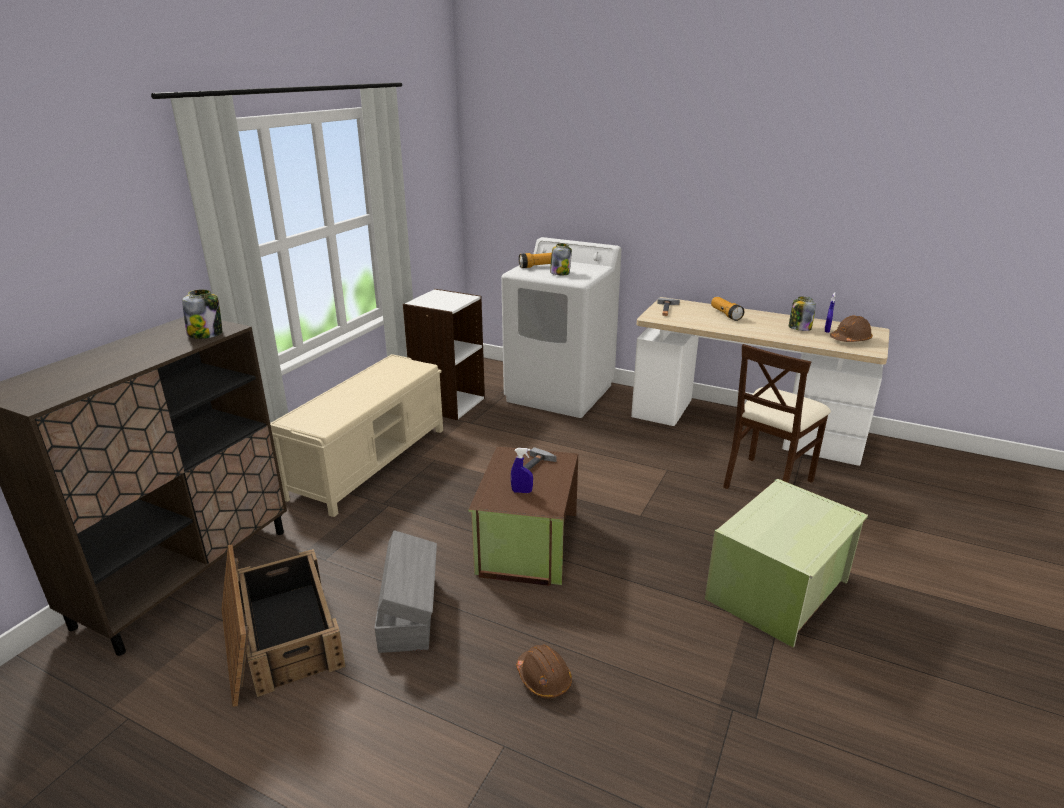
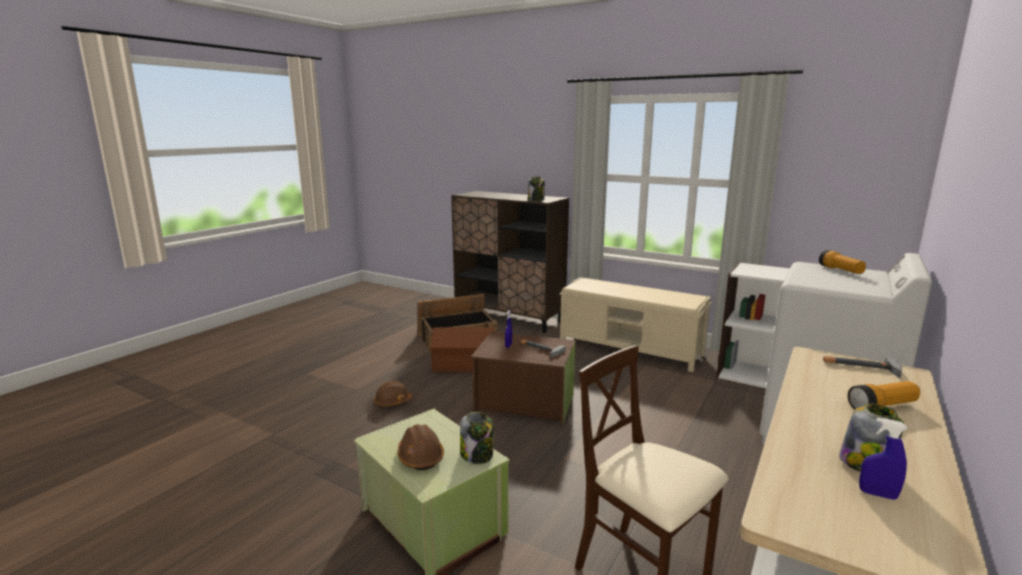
camera: 95 degrees right, 10 degrees down
grey storage box [375,530,437,653] -> brown storage box [430,327,494,372]
jar [550,243,572,275] -> jar moved to [460,412,494,464]
brown hard hat [830,316,873,342] -> brown hard hat moved to [397,424,444,470]

